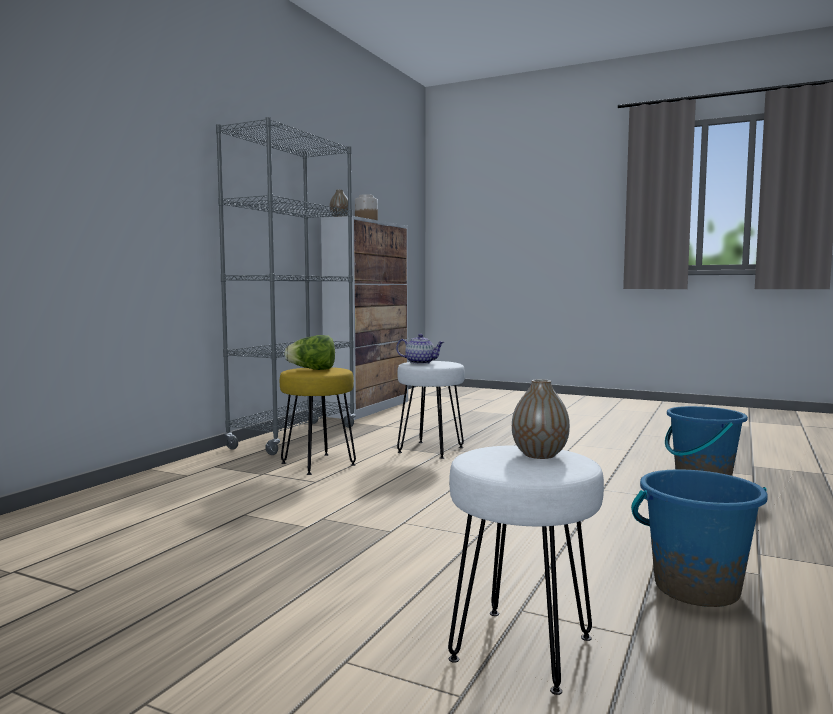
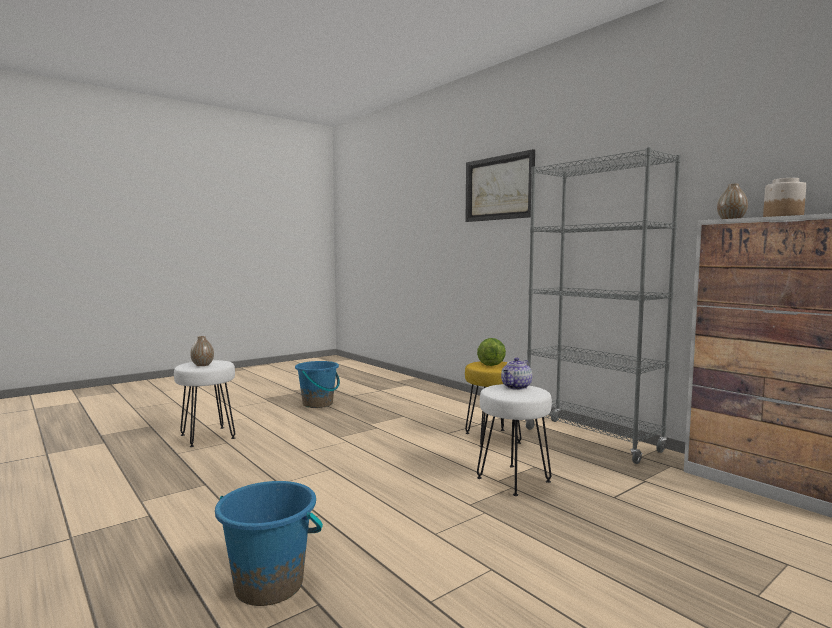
camera: 115 degrees right, 0 degrees up
blue bucket [631,470,768,607] -> blue bucket moved to [295,361,340,408]
none -> picture [466,149,535,222]

